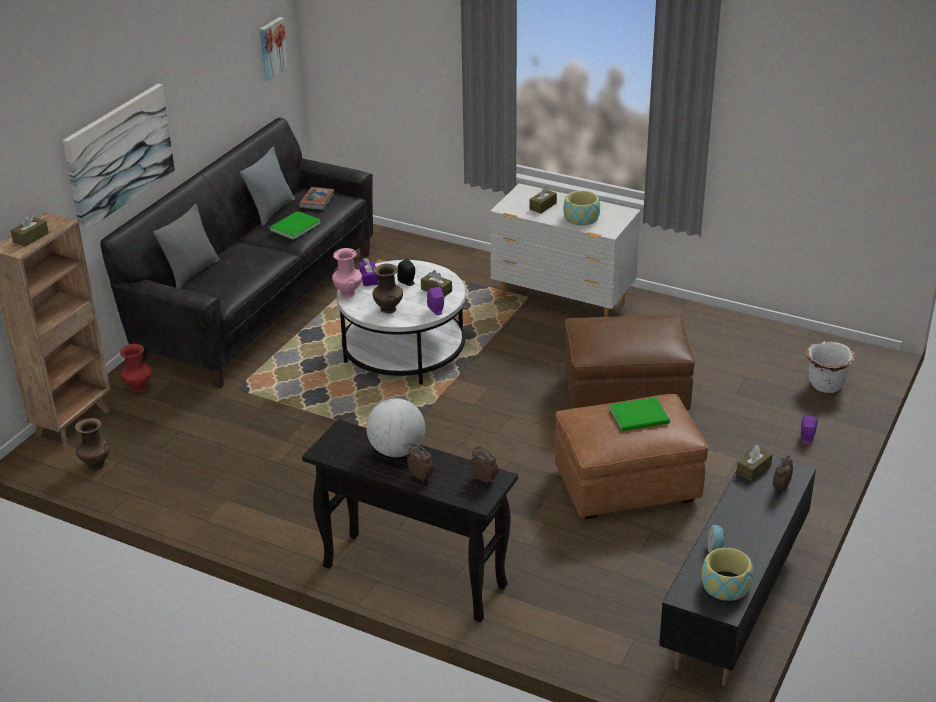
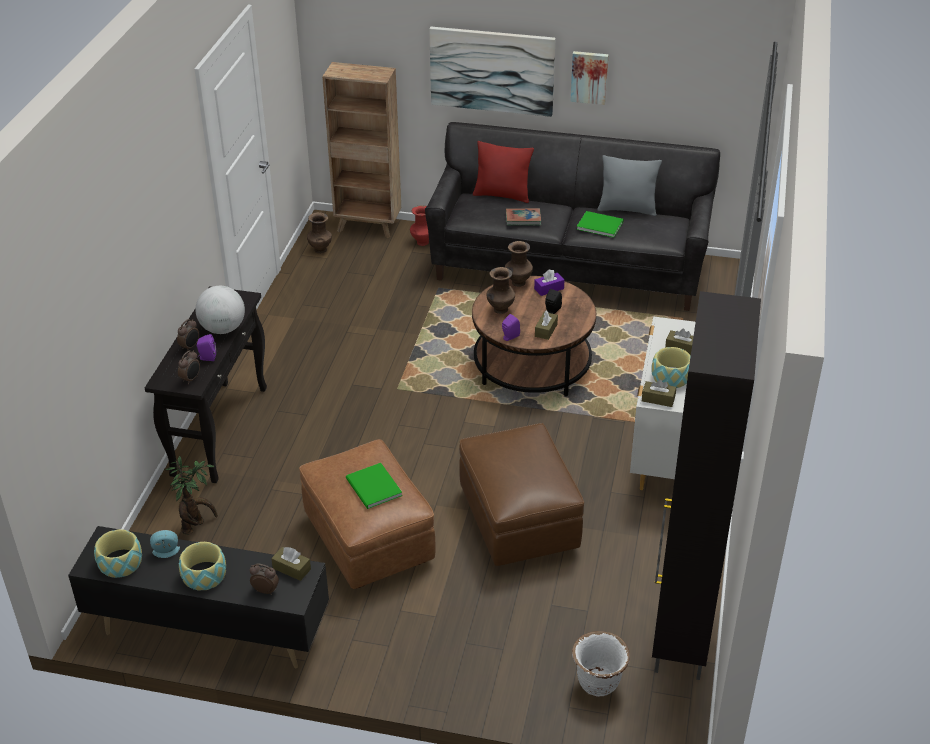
camera: 75 degrees right, 5 degrees up
brown tissue box [11,213,49,247] -> brown tissue box moved to [642,379,676,407]
grey pillow [153,204,220,289] -> red pillow [473,141,534,203]
picture [260,17,288,81] -> picture moved to [570,51,608,105]
book [299,187,334,210] -> book moved to [506,208,541,225]
pink vase [332,248,362,297] -> brown vase [505,241,533,287]
white coffee table [336,260,466,385] -> brown coffee table [472,276,596,396]
purple speaker [801,415,818,445] -> purple speaker moved to [197,334,216,361]
none -> potted plant [165,456,218,534]
none -> bowl [179,542,226,591]
none -> black cabinet [652,291,761,680]

